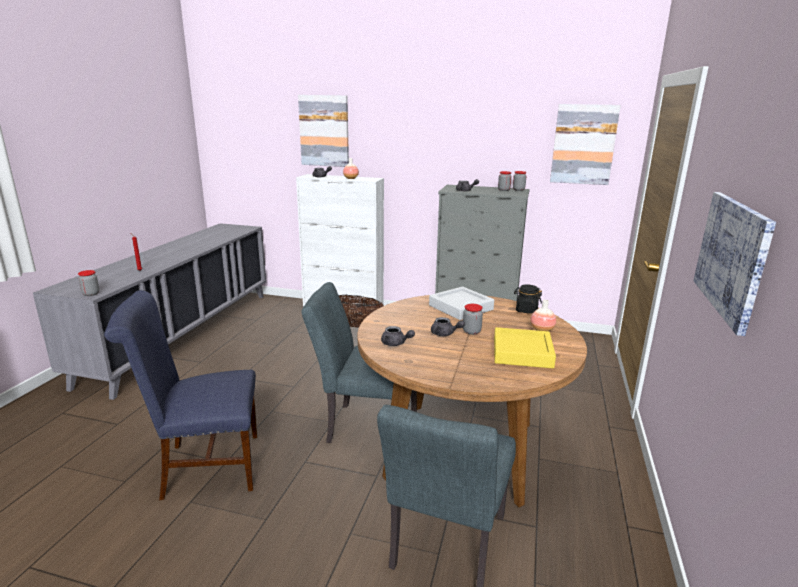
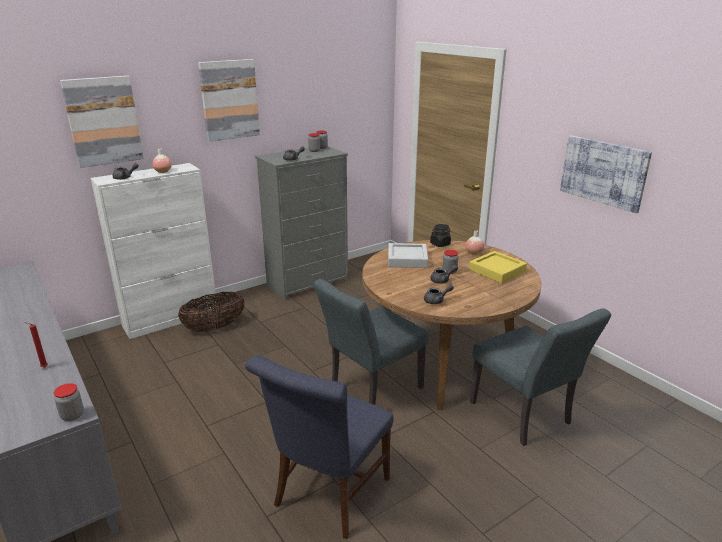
camera: 50 degrees left, 5 degrees up
picture [550,104,621,185] -> picture moved to [198,59,260,142]

